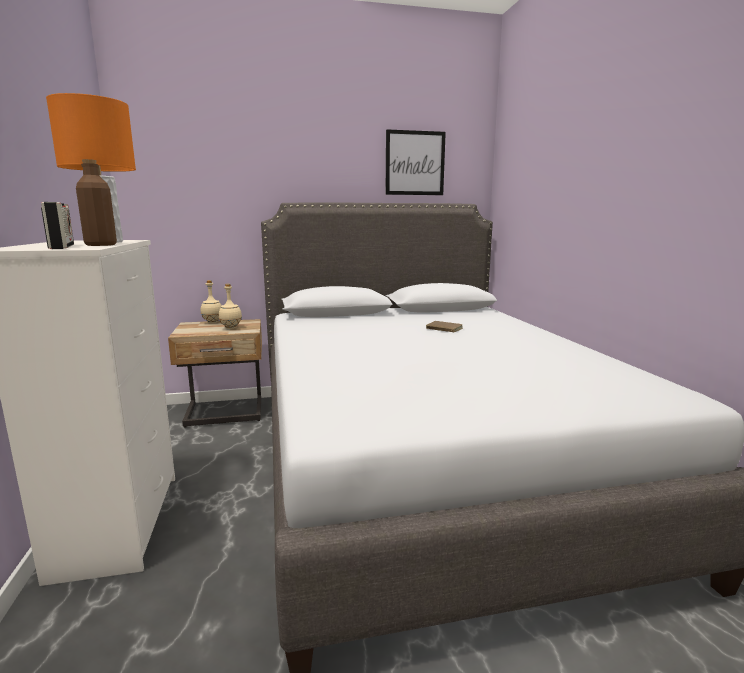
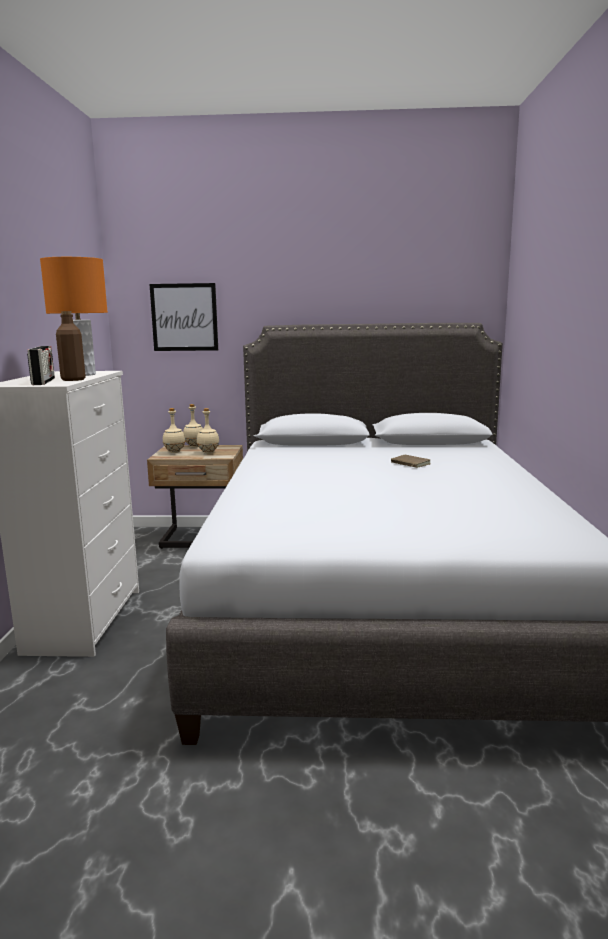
camera: 15 degrees right, 0 degrees up
picture [385,129,446,195] -> picture moved to [149,283,218,351]
none -> beige bottle [163,408,186,453]

